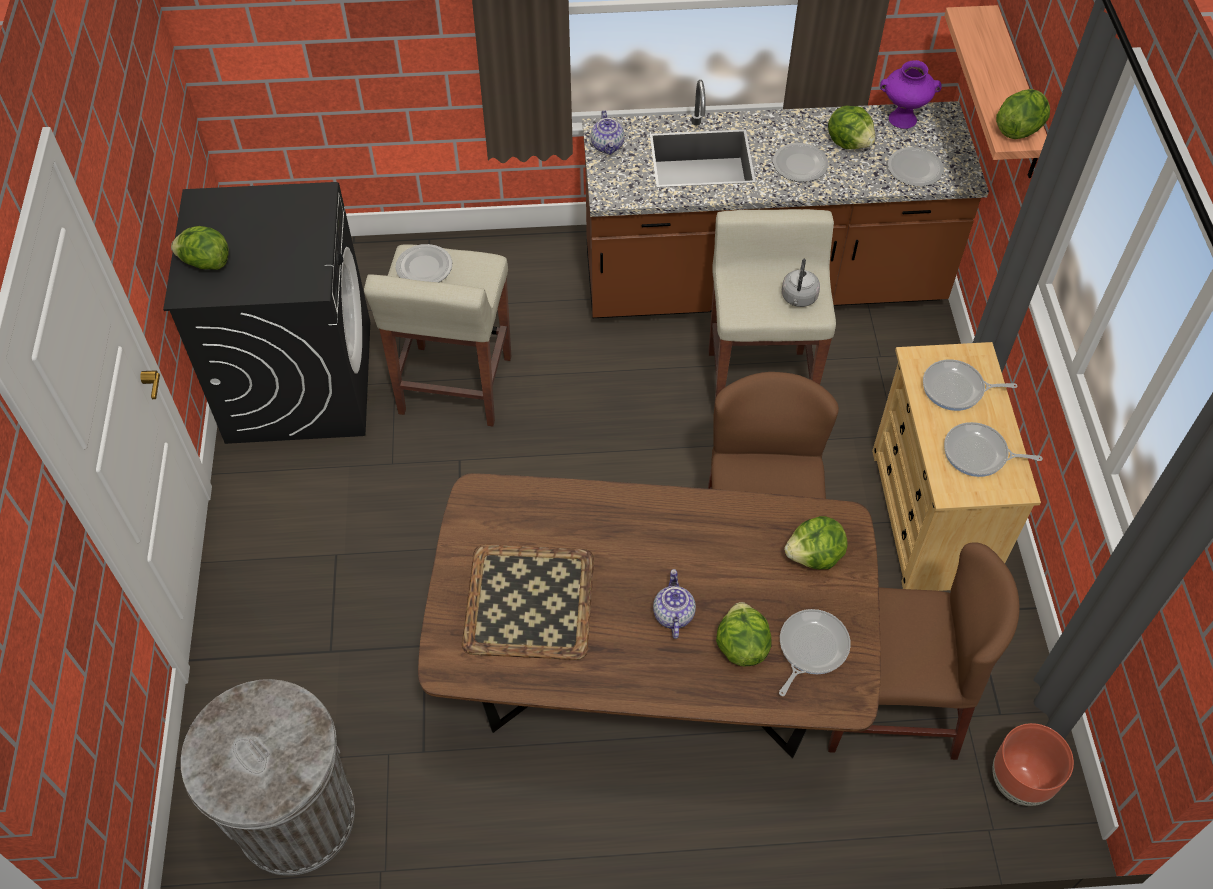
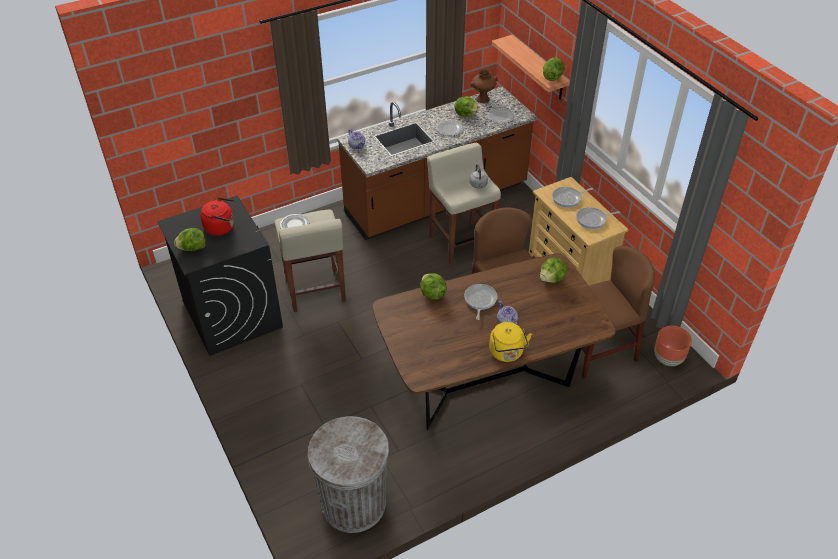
camera: 25 degrees left, 10 degrees down
tray [462,544,594,660] -> none
lettuce [716,602,771,666] -> lettuce moved to [420,273,447,300]
frying pan [779,609,851,696] -> frying pan moved to [464,284,497,320]
purple vase [880,60,942,129] -> brown vase [470,69,498,103]
none -> red kettle [200,197,236,236]
none -> yellow kettle [489,322,532,362]

